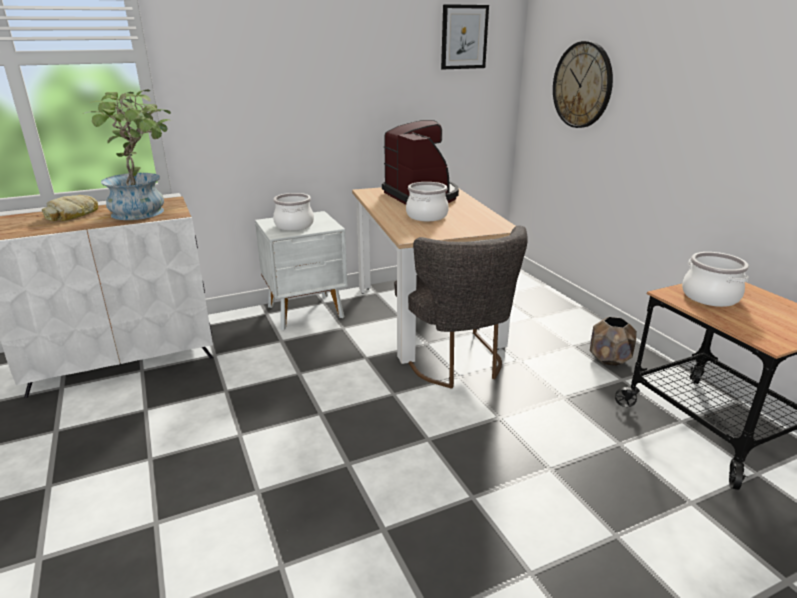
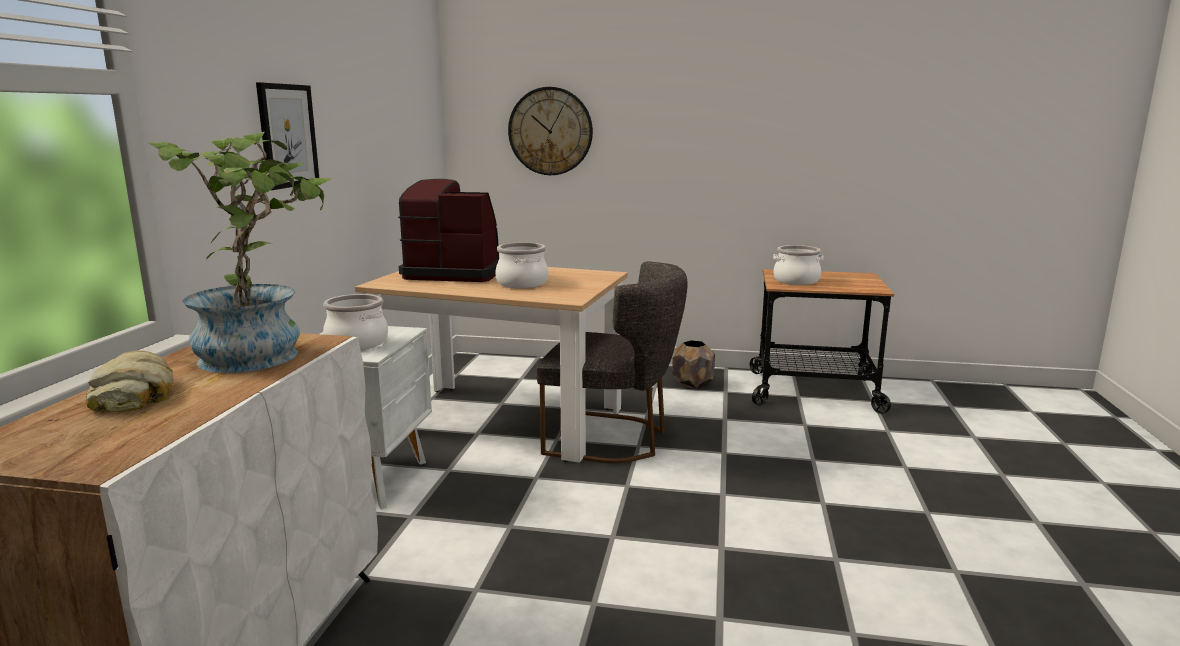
camera: 55 degrees left, 10 degrees down
picture [441,4,489,69] -> picture moved to [256,82,319,190]

